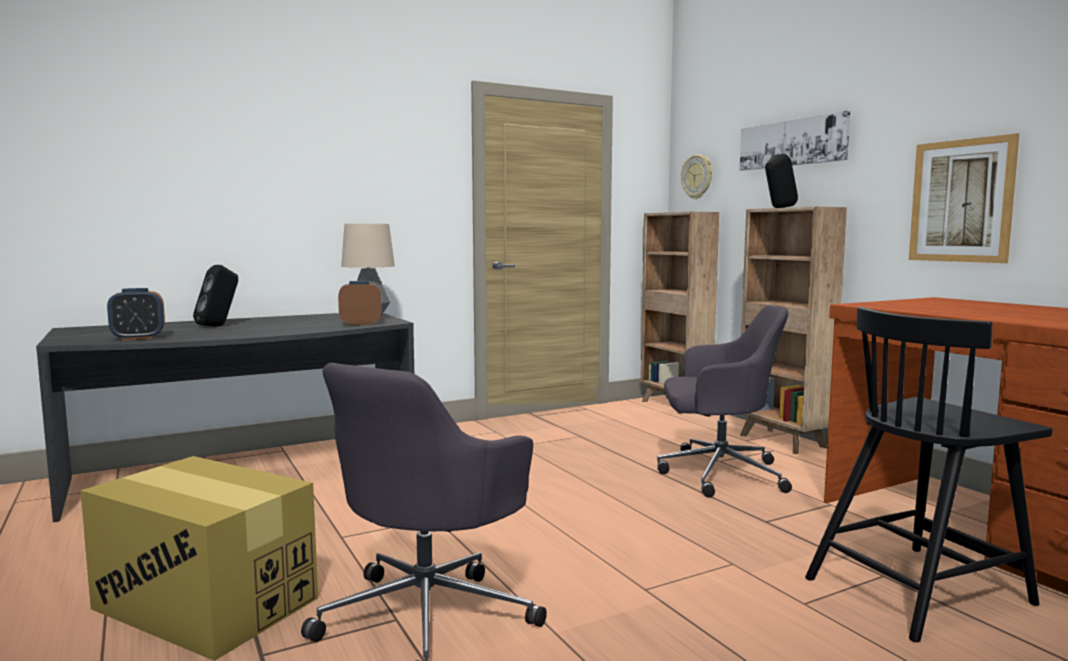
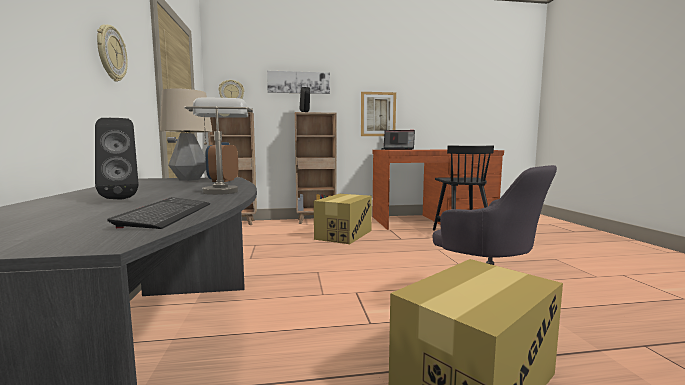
camera: 70 degrees left, 0 degrees up
alarm clock [107,288,165,340] -> keyboard [107,197,210,229]
grey office chair [657,305,792,498] -> cardboard box [314,194,372,244]
none -> wall clock [97,24,128,82]
none -> grey table lamp [184,98,253,195]
none -> laptop [381,130,415,150]

